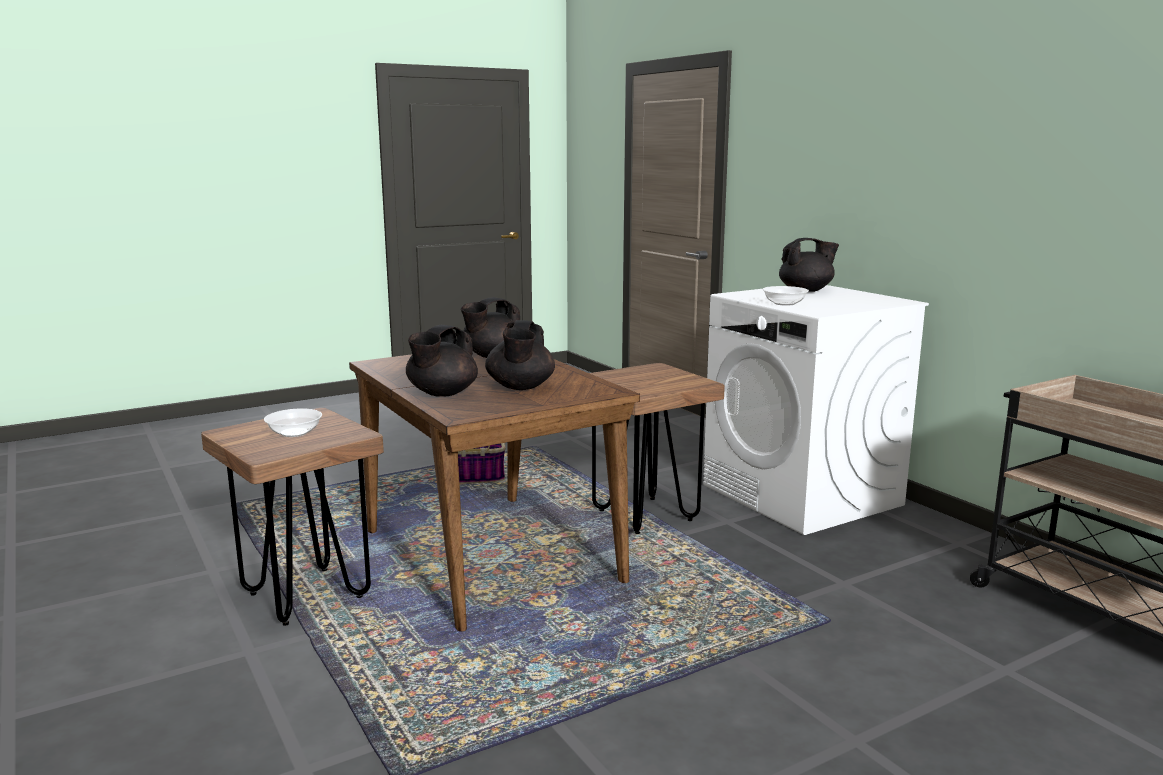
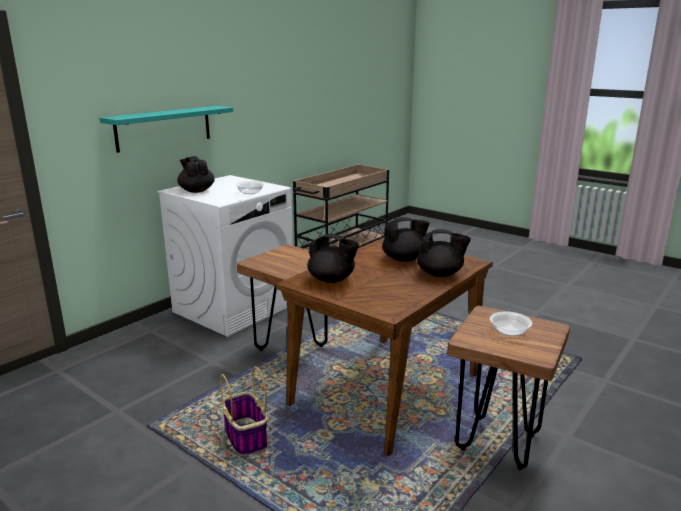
camera: 110 degrees left, 5 degrees up
none -> turquoise shelf [99,106,233,153]

